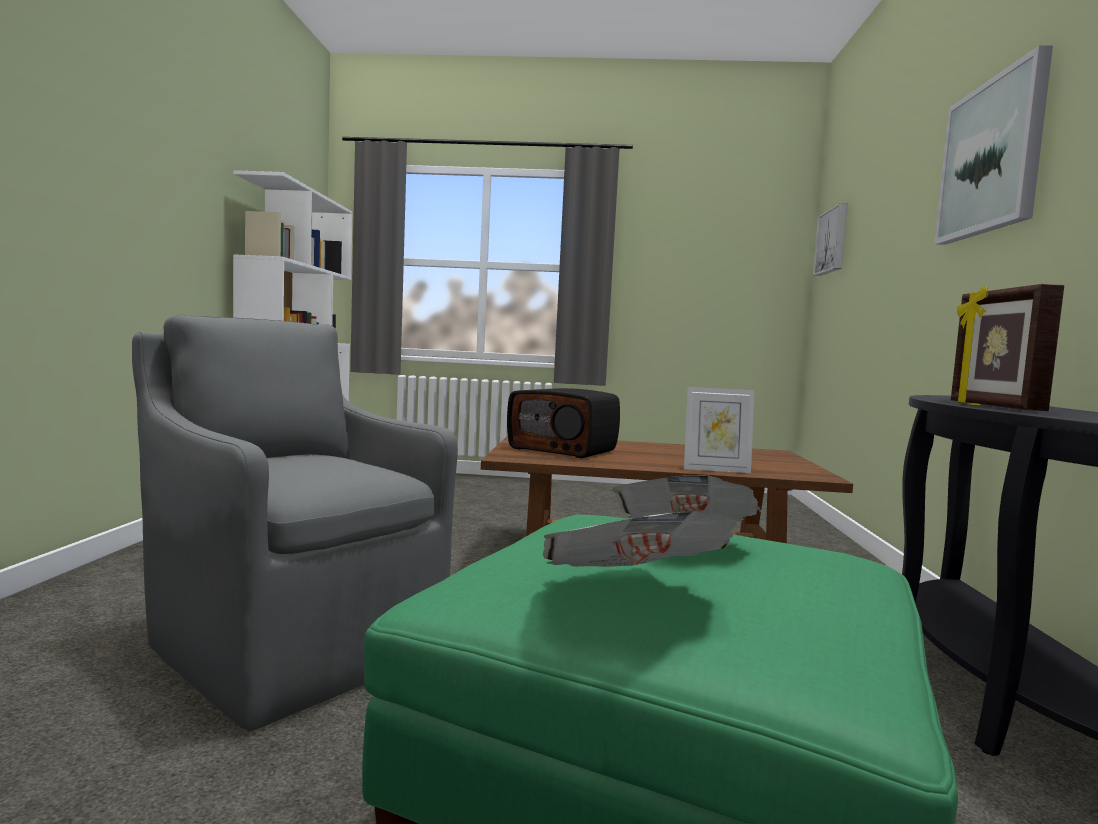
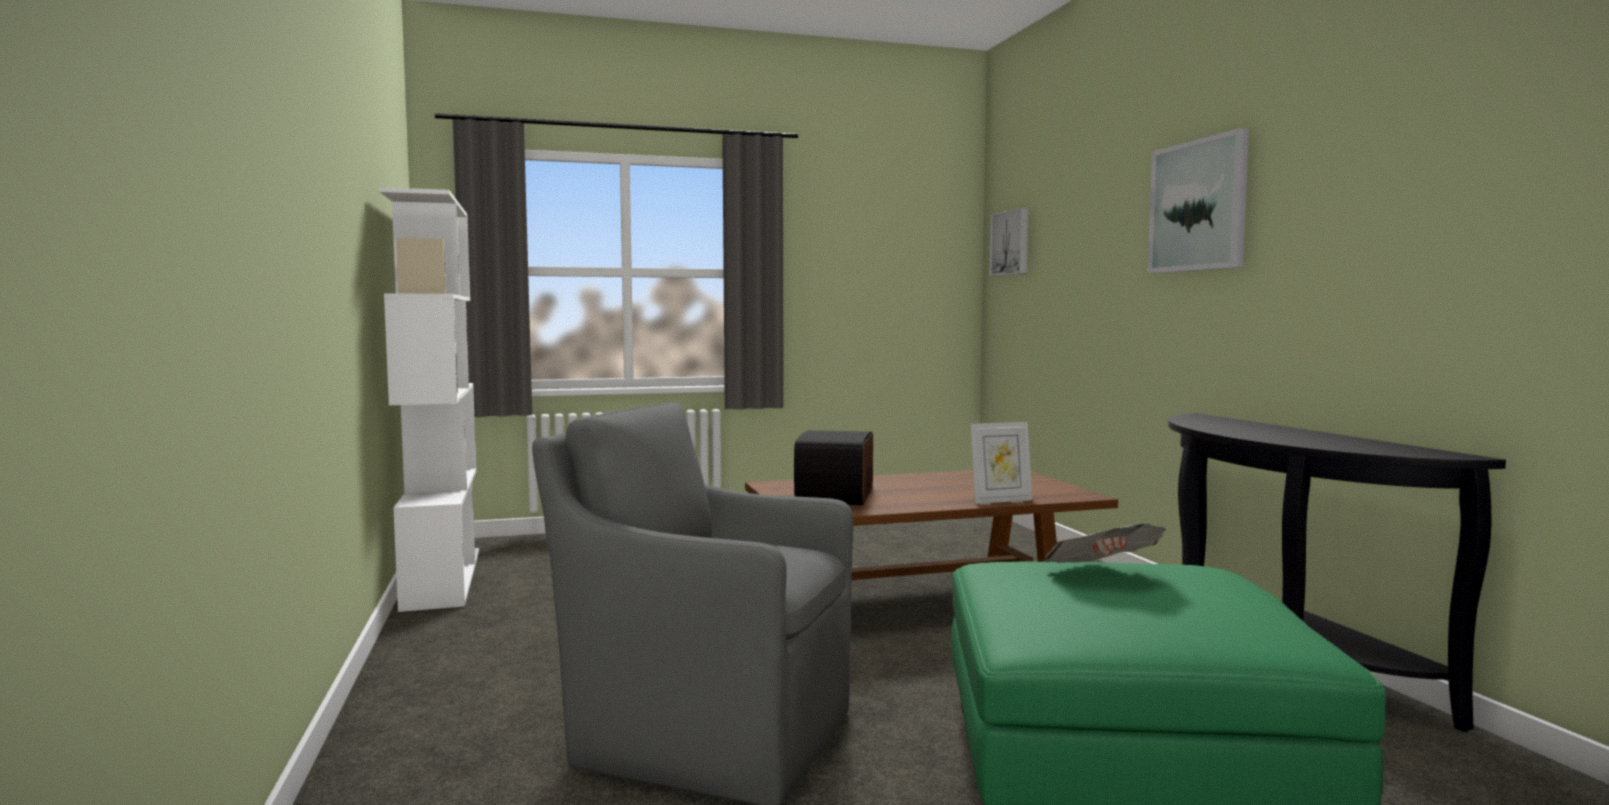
camera: 20 degrees left, 0 degrees up
radio [507,388,620,458] -> radio turned 90 degrees clockwise [794,430,873,505]
newspaper [543,512,738,567] -> none
picture frame [951,284,1064,411] -> none

